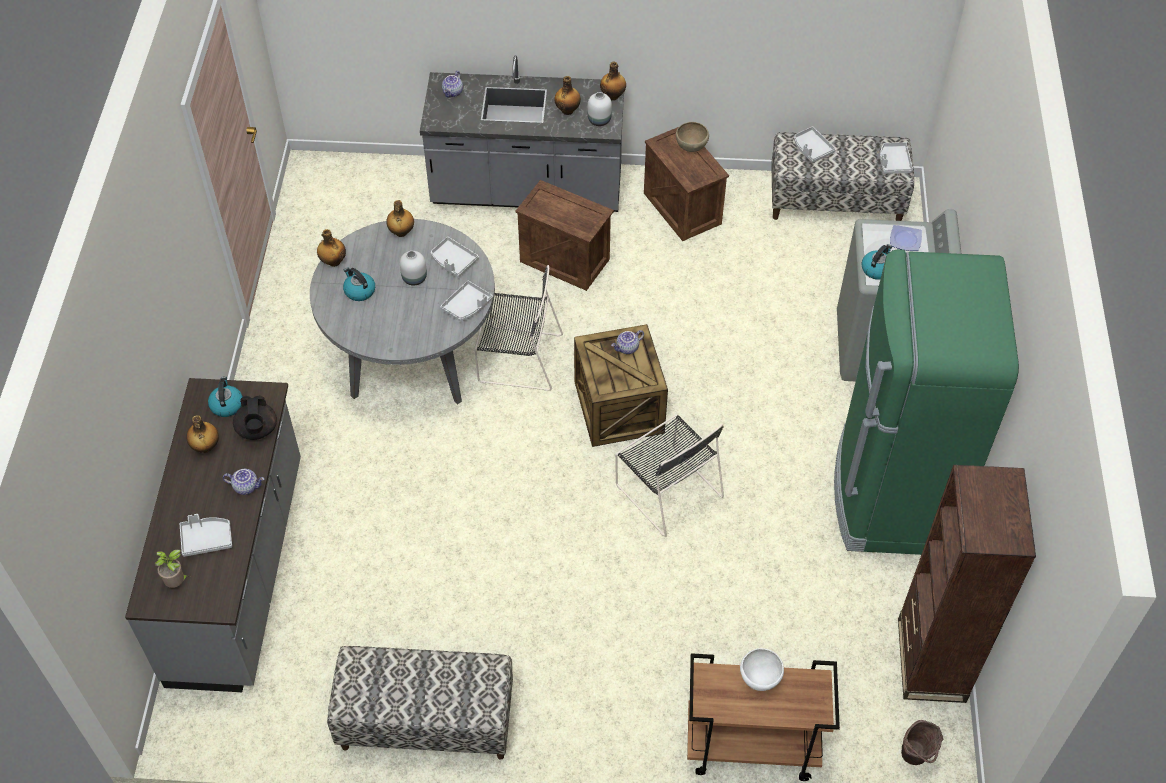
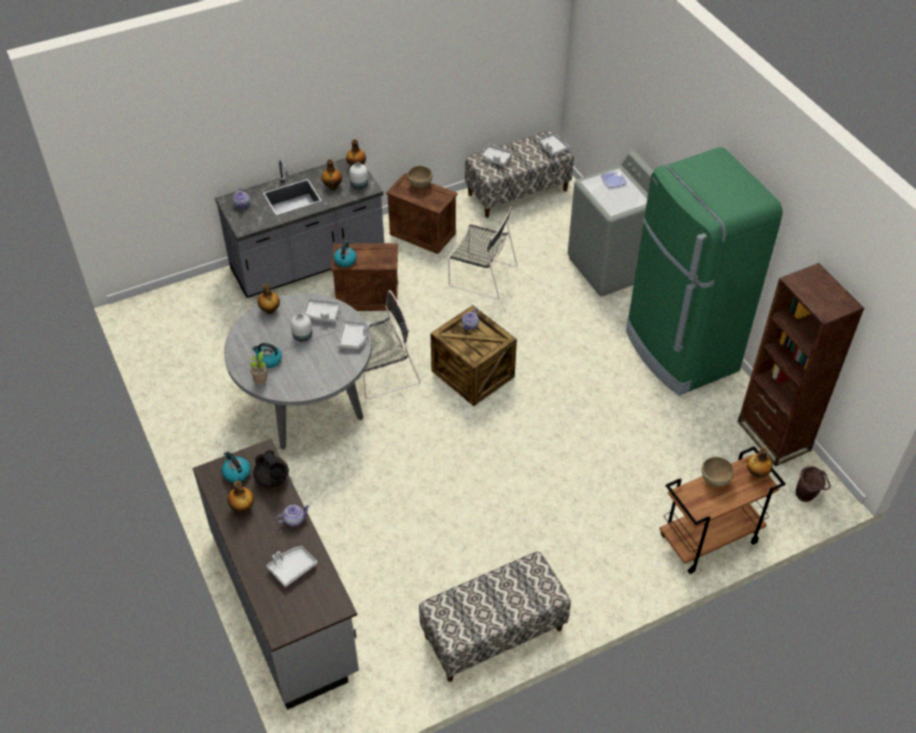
camera: 30 degrees left, 5 degrees down
potted plant [155,550,190,588] -> potted plant moved to [249,351,267,384]
bottle [317,229,346,267] -> bottle moved to [747,447,773,477]
black chair [615,414,724,537] -> black chair moved to [448,206,517,300]
white bowl [740,648,784,691] -> brown bowl [702,457,734,487]
kettle [862,244,892,280] -> kettle moved to [334,241,357,267]

